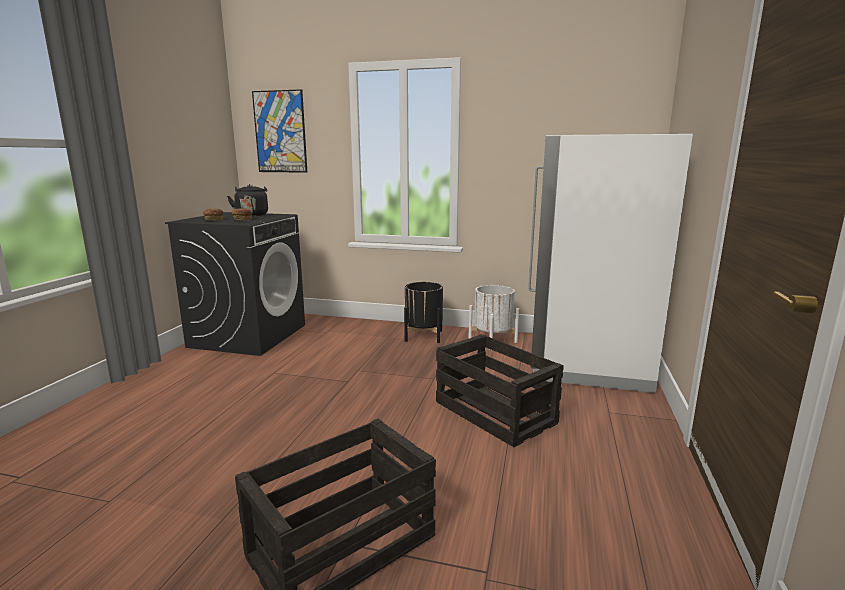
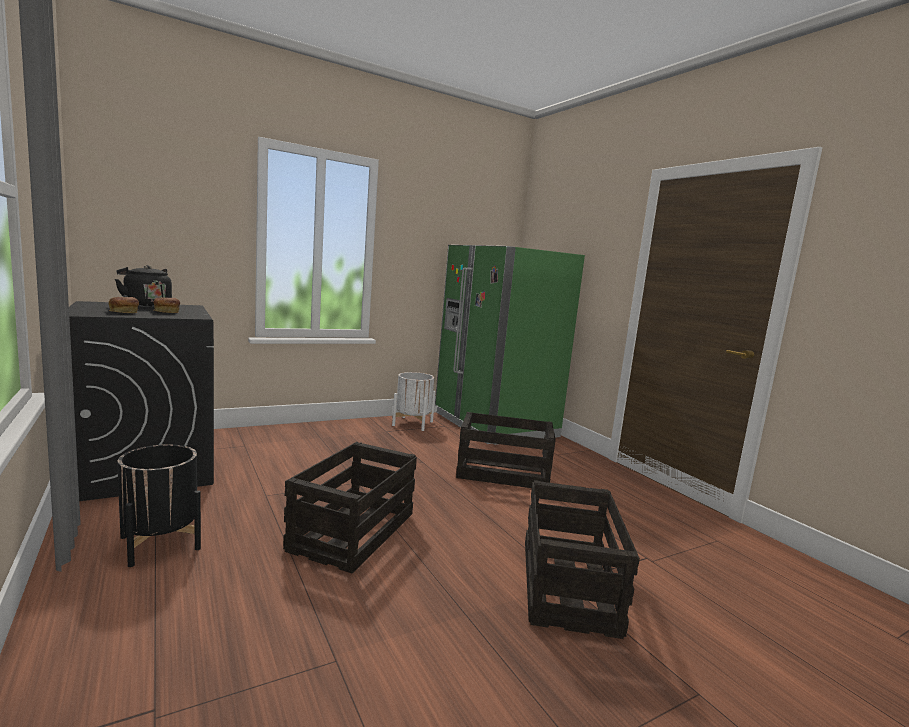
camera: 45 degrees left, 5 degrees down
picture [252,89,307,173] -> none
black planter [404,282,443,343] -> black planter moved to [117,444,201,567]
white fridge [528,134,693,393] -> green fridge [435,245,585,445]
none -> crate [283,442,417,574]

